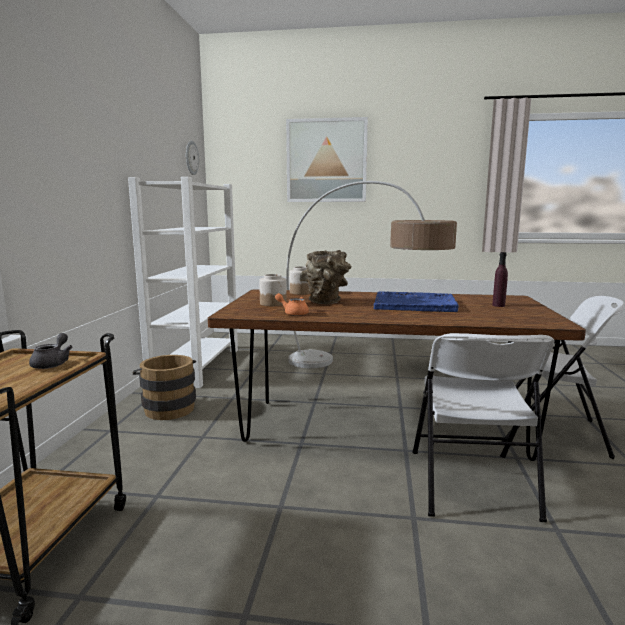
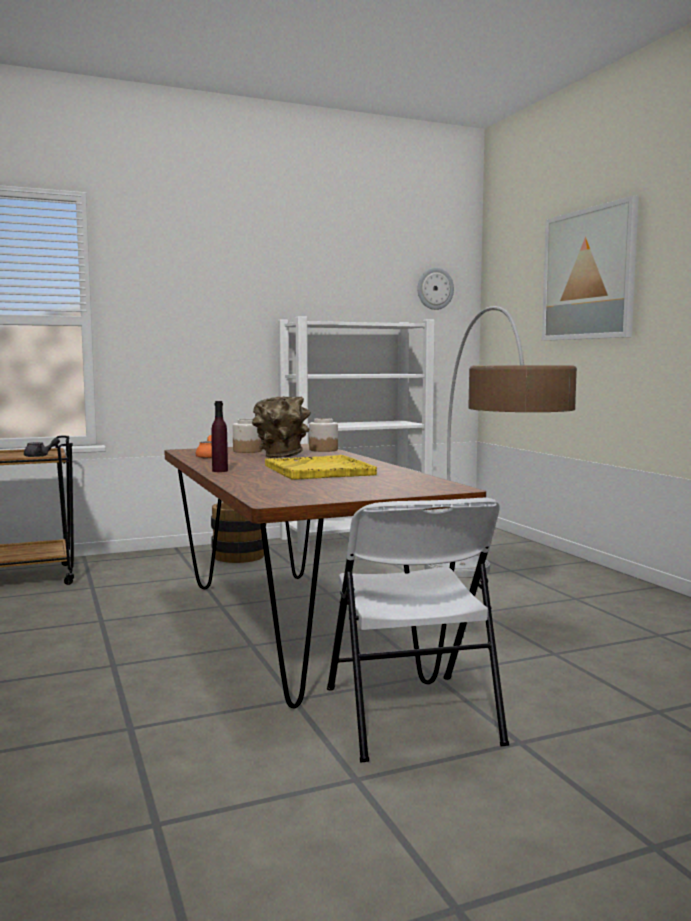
camera: 60 degrees right, 5 degrees down
blue tray [373,291,459,312] -> yellow tray [265,455,377,480]
white chair [412,333,554,522] -> none
purple bottle [492,252,508,307] -> purple bottle moved to [211,401,228,472]

